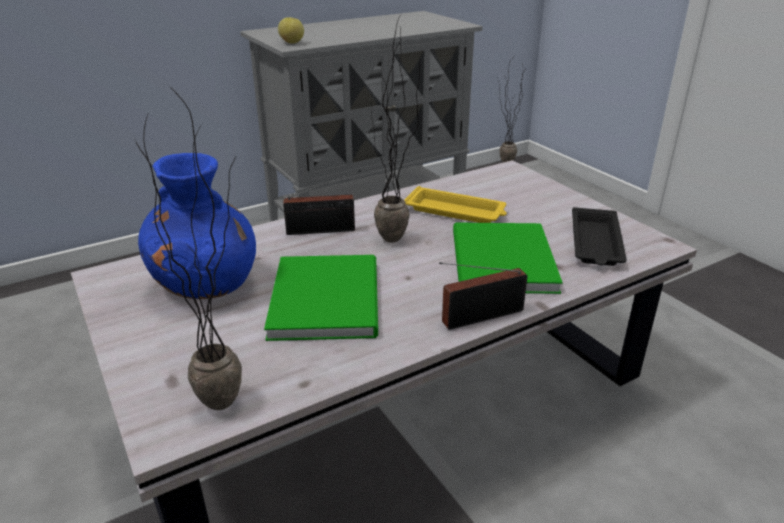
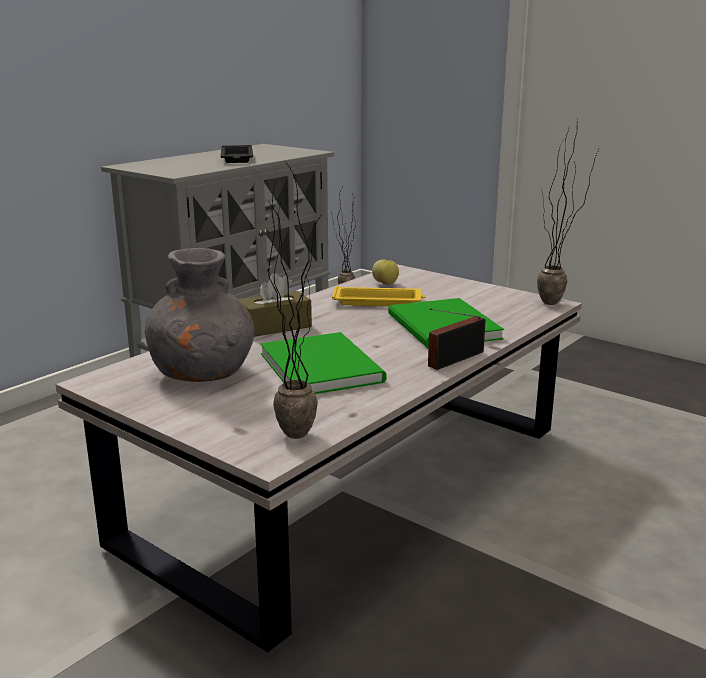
camera: 20 degrees left, 10 degrees down
blue vase [138,153,256,299] -> grey vase [145,248,255,382]
apple [278,17,304,43] -> apple moved to [372,259,399,285]
radio [283,170,361,235] -> brown tissue box [239,273,312,337]
potted plant [371,14,420,243] -> potted plant moved to [537,119,599,305]
black tray [572,207,627,266] -> black tray moved to [221,145,253,163]

